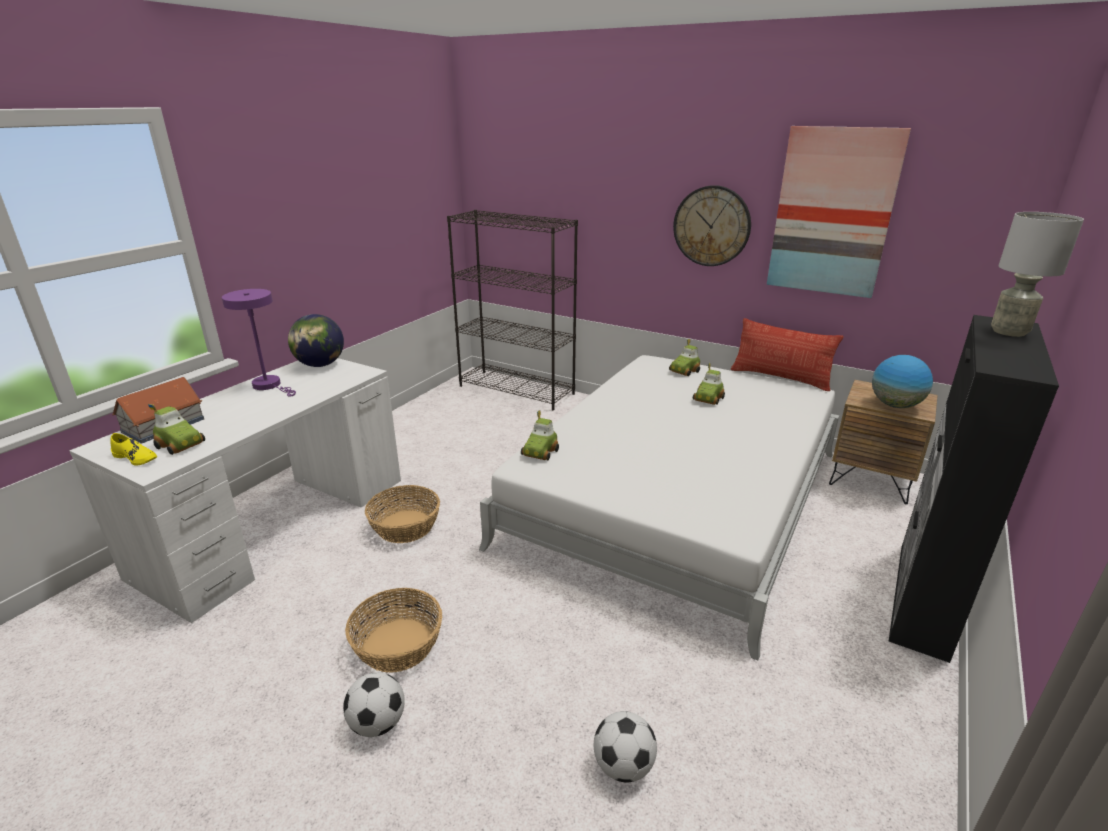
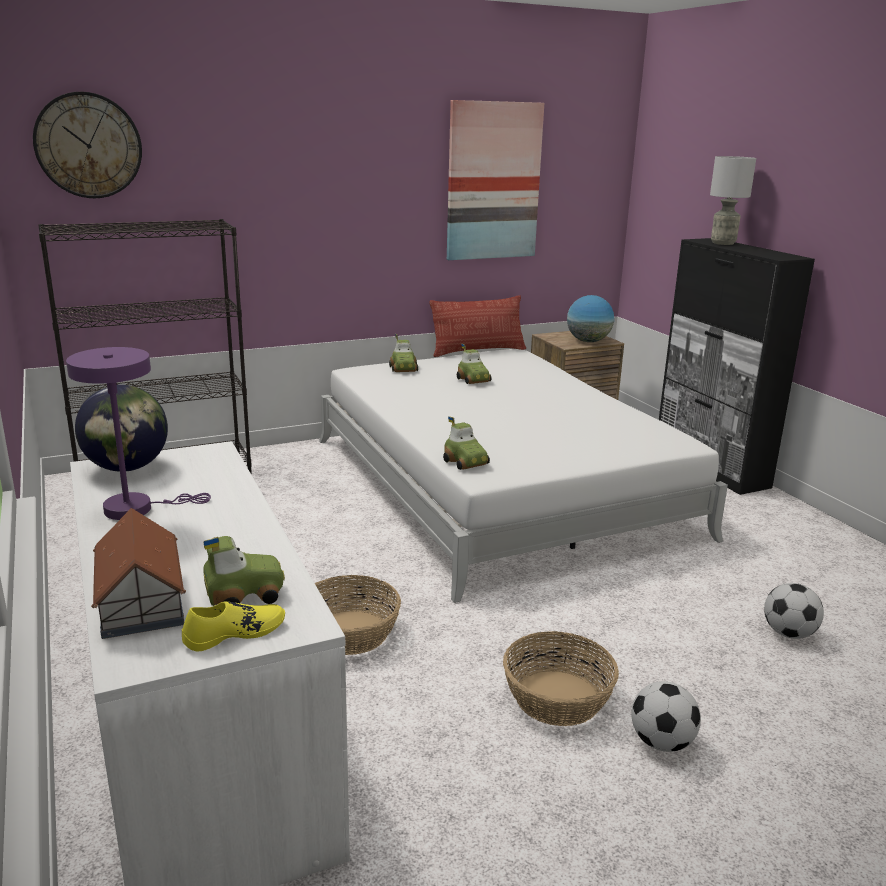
camera: 55 degrees left, 5 degrees down
wall clock [673,185,751,266] -> wall clock moved to [33,92,142,198]

